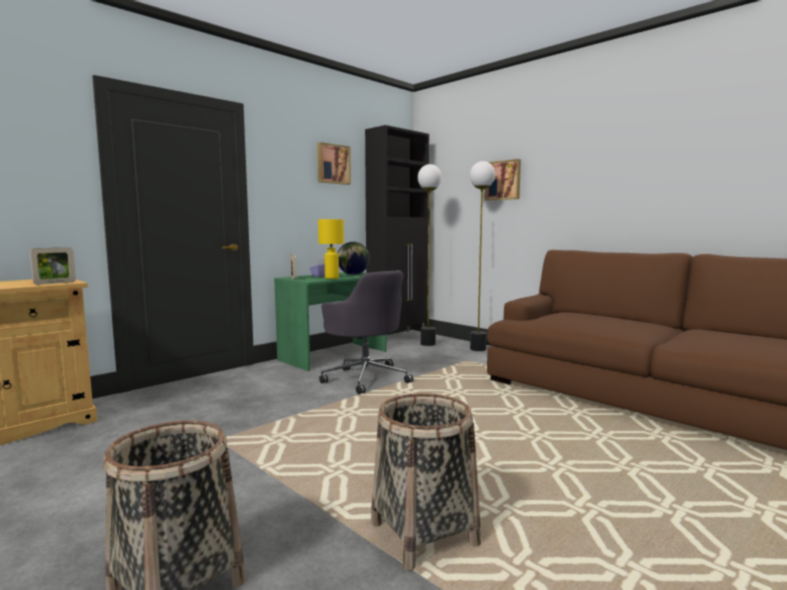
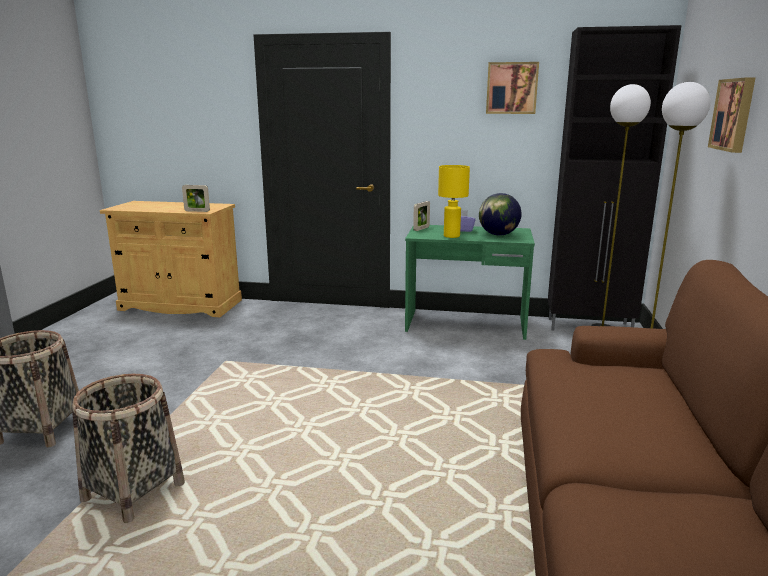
camera: 55 degrees right, 10 degrees up
grey office chair [319,271,413,394] -> none

